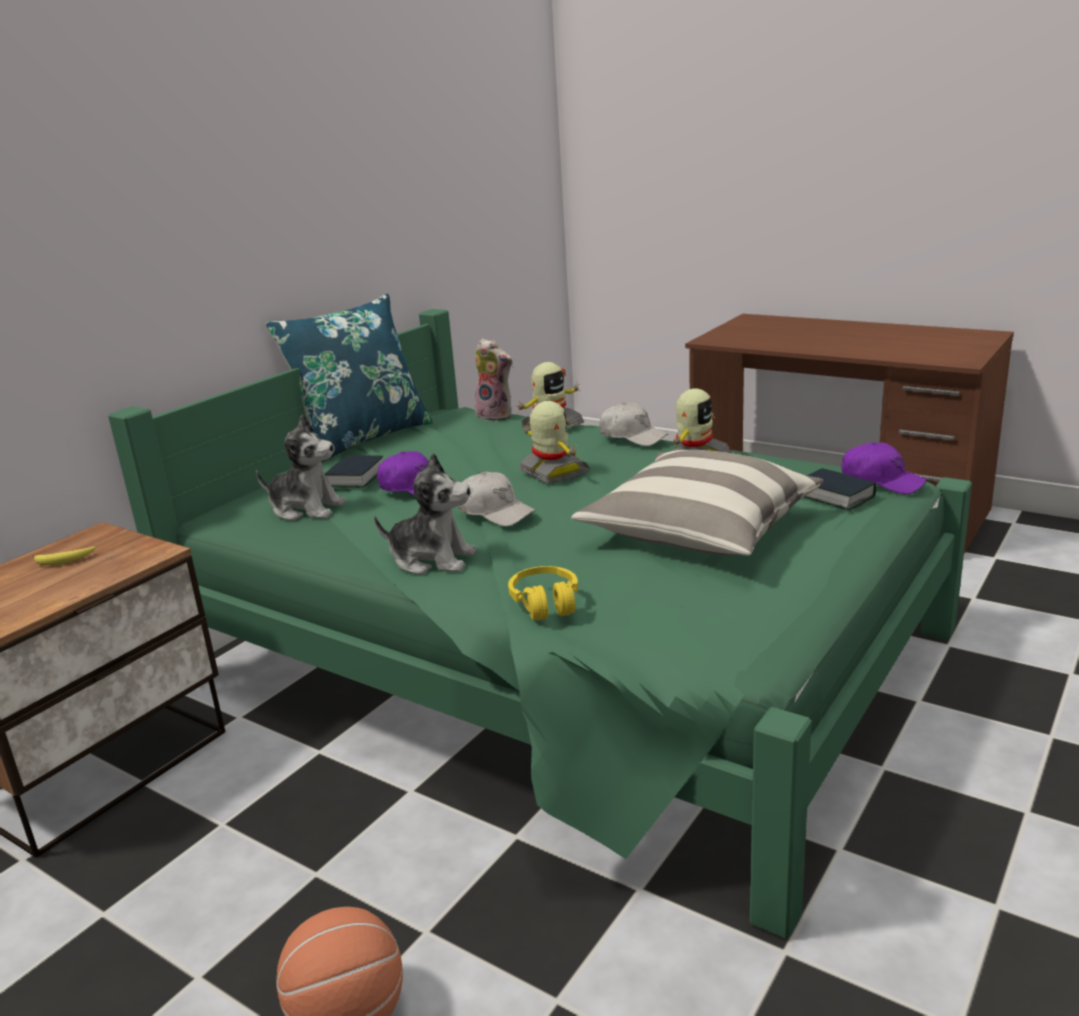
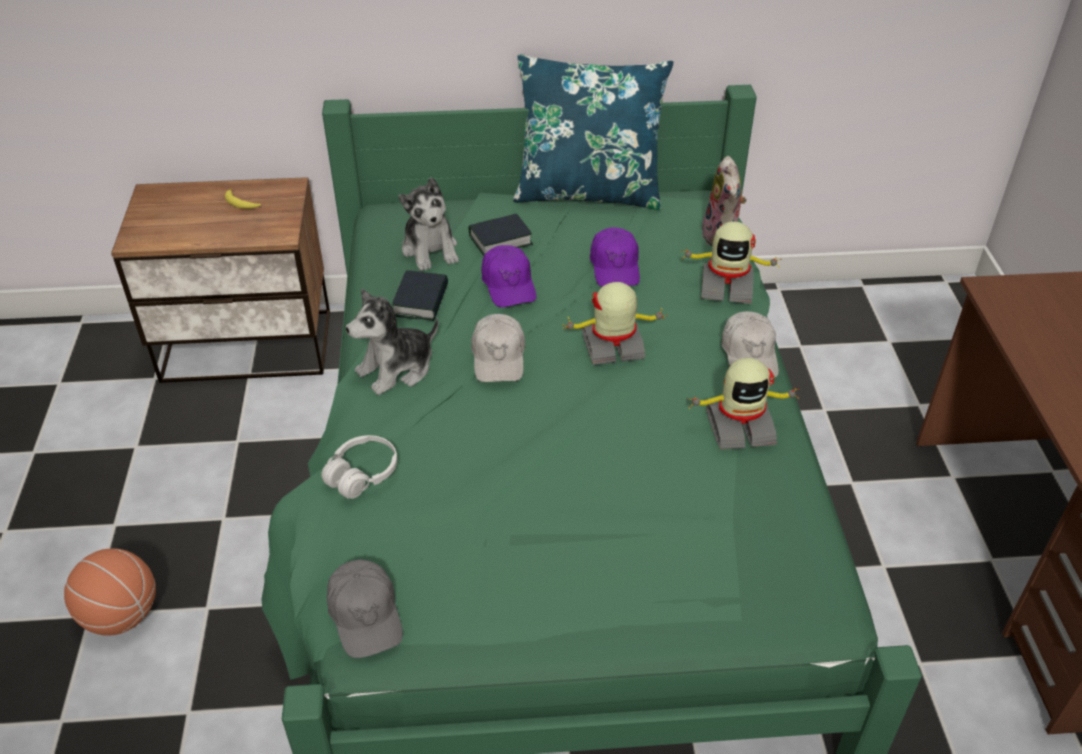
camera: 50 degrees right, 20 degrees up
plush toy [374,453,477,575] -> plush toy turned 75 degrees clockwise [346,288,438,395]
yellow headphones [508,566,578,620] -> white headphones [321,435,397,499]
toy robot [520,401,590,484] -> toy robot turned 120 degrees counterclockwise [562,282,668,365]
pillow [571,450,824,556] -> none
book [804,468,876,511] -> book moved to [392,270,448,321]
purple cap [841,442,927,494] -> purple cap moved to [590,227,640,287]
none -> grey cap [327,559,403,658]

